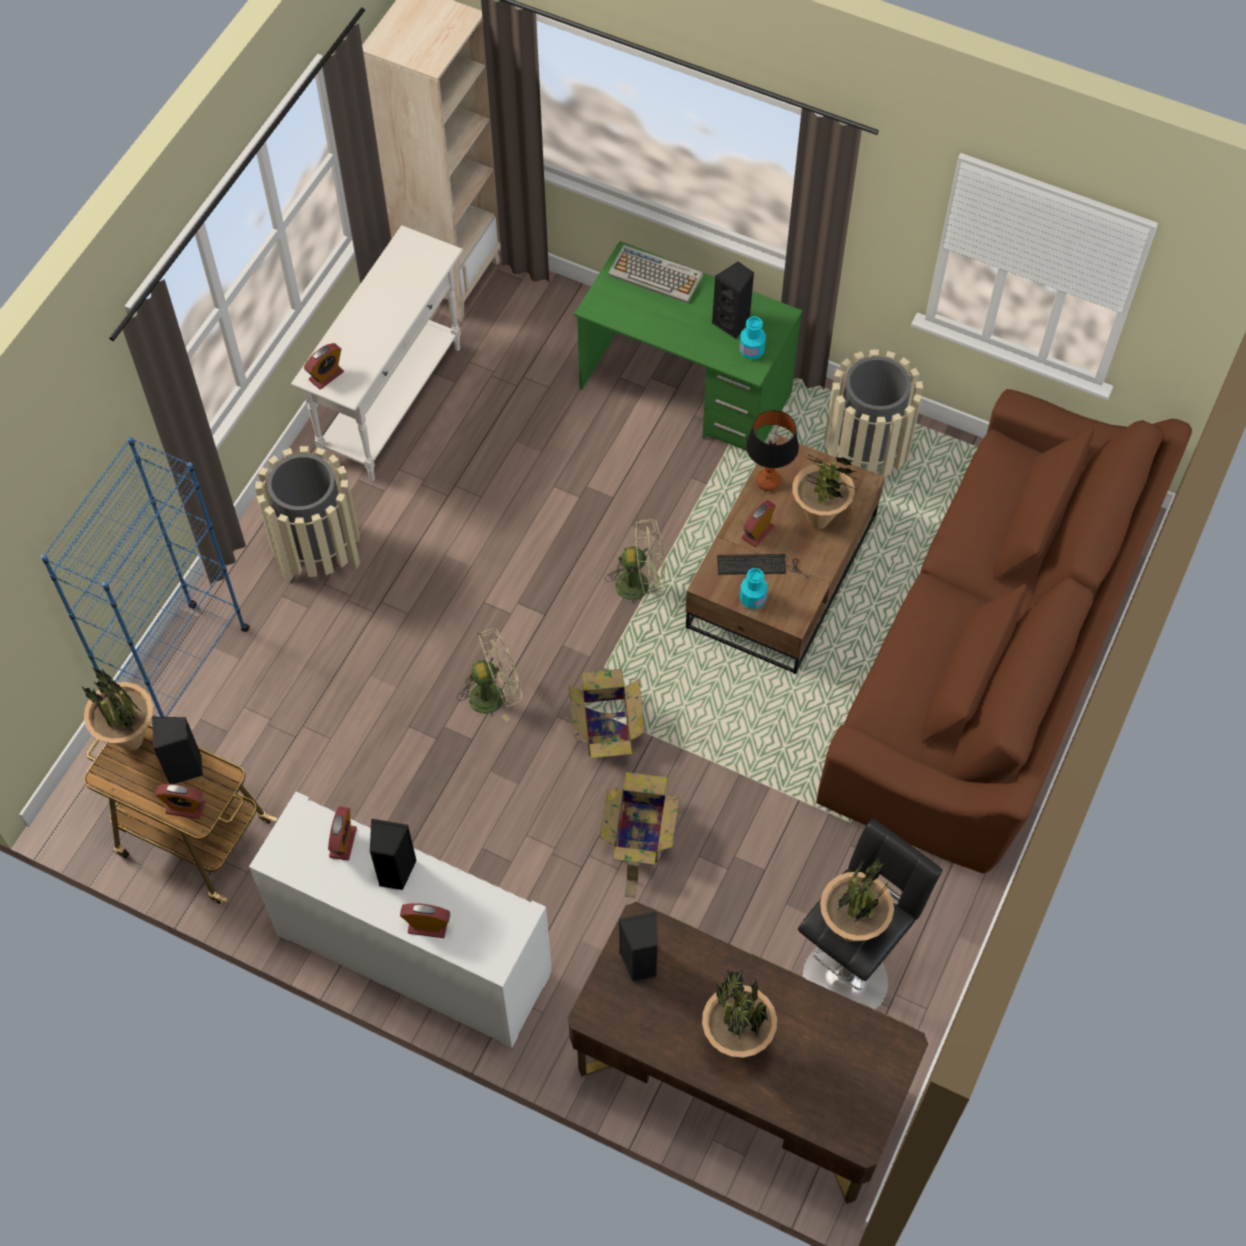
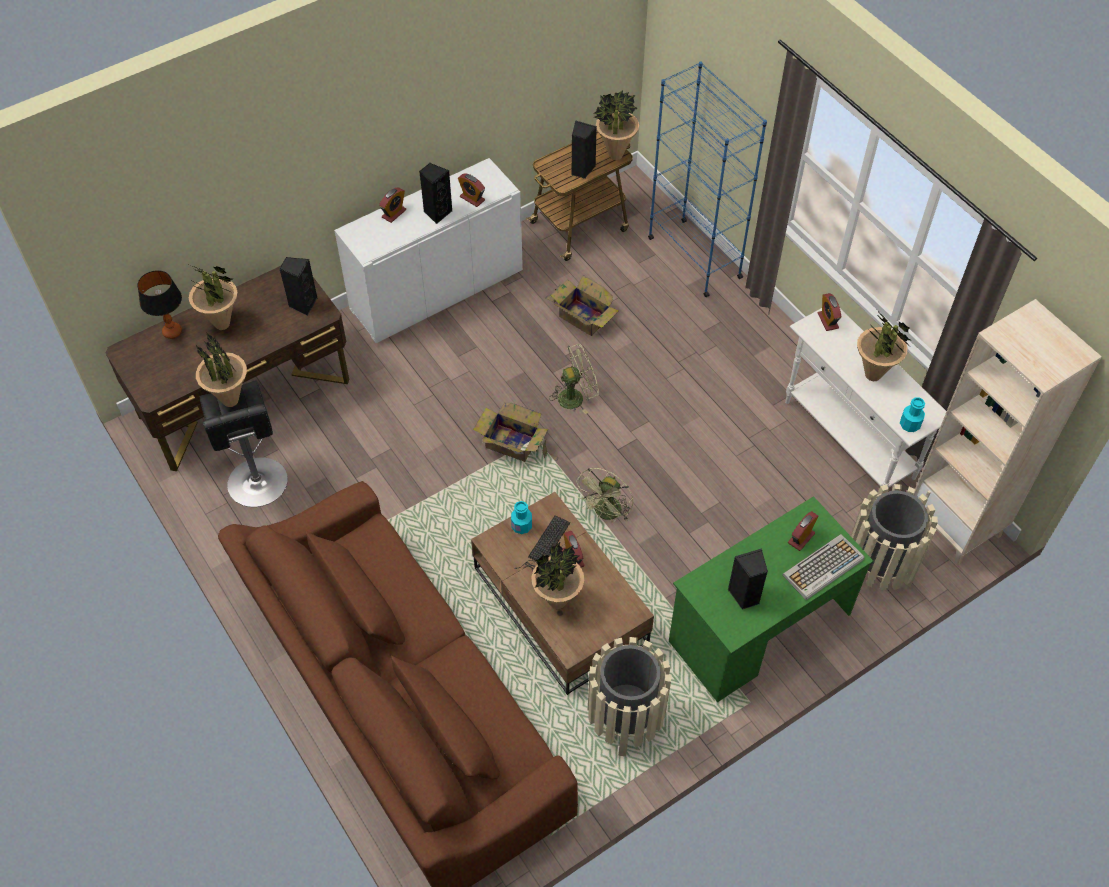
camera: 120 degrees right, 5 degrees down
alarm clock [155,784,205,819] -> alarm clock moved to [788,511,818,551]
beige trash can [255,446,360,582] -> beige trash can moved to [851,484,938,590]
green fan [457,628,522,722] -> green fan turned 120 degrees counterclockwise [549,344,599,414]
cardboard box [599,772,679,898] -> cardboard box moved to [545,275,619,336]
turquoise bottle [739,316,766,360] -> turquoise bottle moved to [900,397,925,432]
table lamp [746,410,799,491] -> table lamp moved to [137,270,182,339]
none -> potted plant [857,310,910,381]

